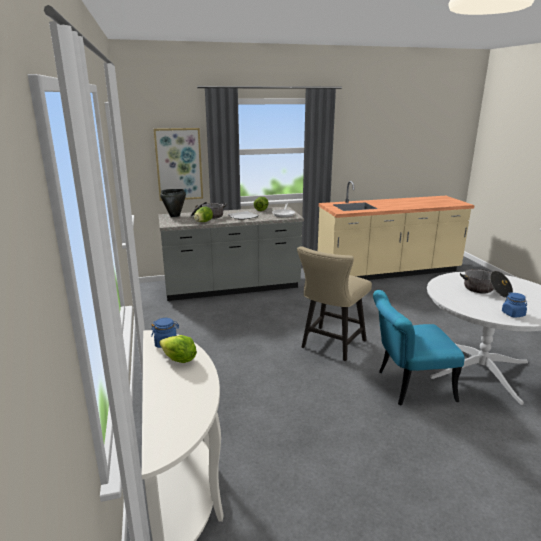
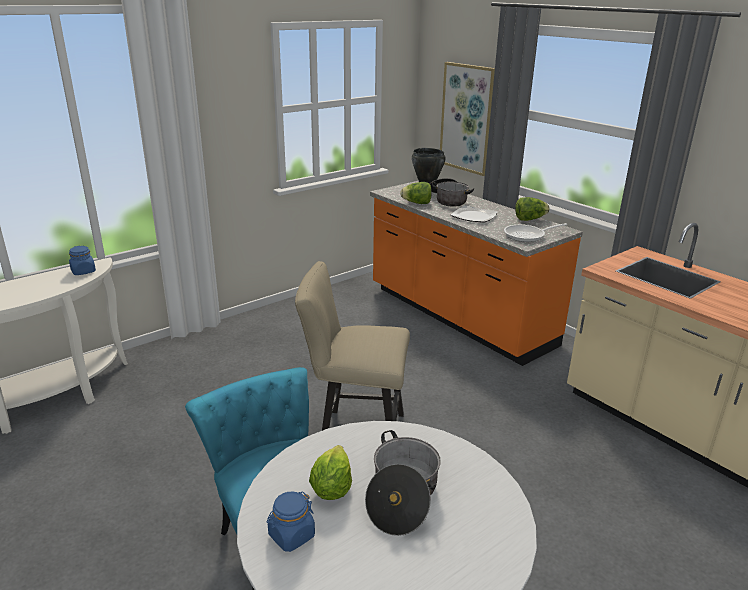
camera: 65 degrees right, 5 degrees up
grey counter [158,207,304,301] -> orange counter [370,181,583,366]
lettuce [159,335,197,363] -> lettuce moved to [309,445,352,500]

